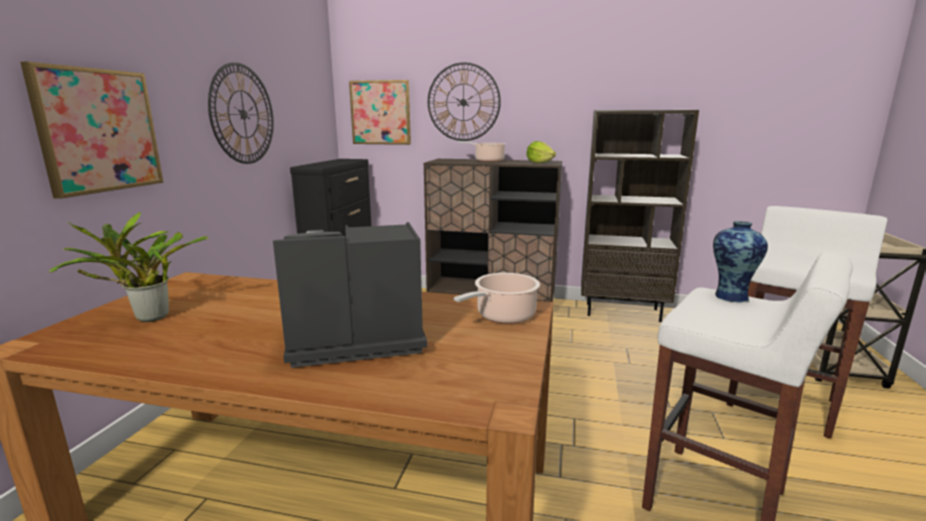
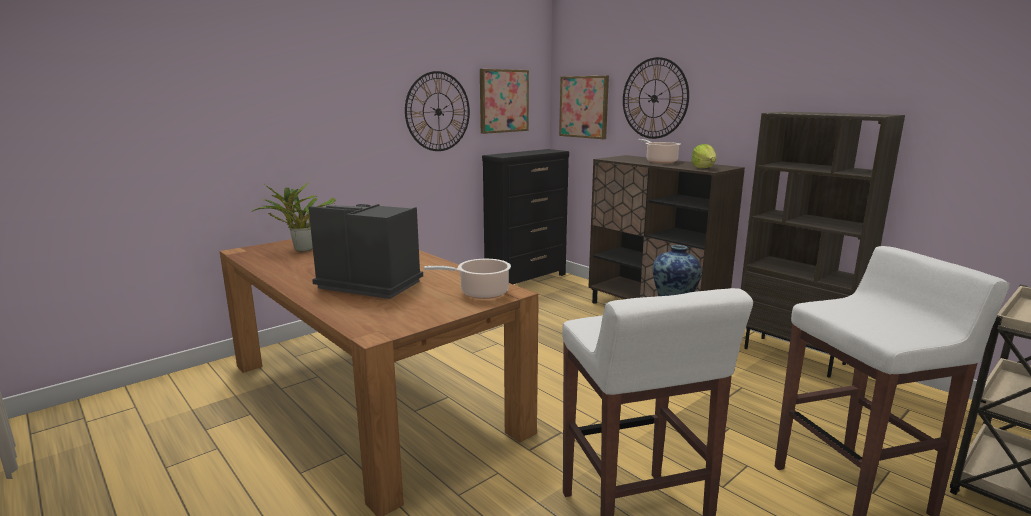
camera: 35 degrees right, 0 degrees up
picture [20,61,164,199] -> picture moved to [480,69,529,134]

